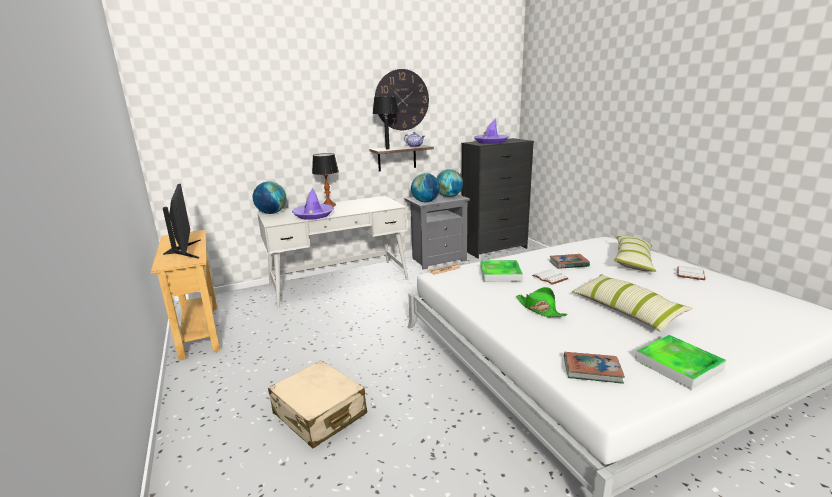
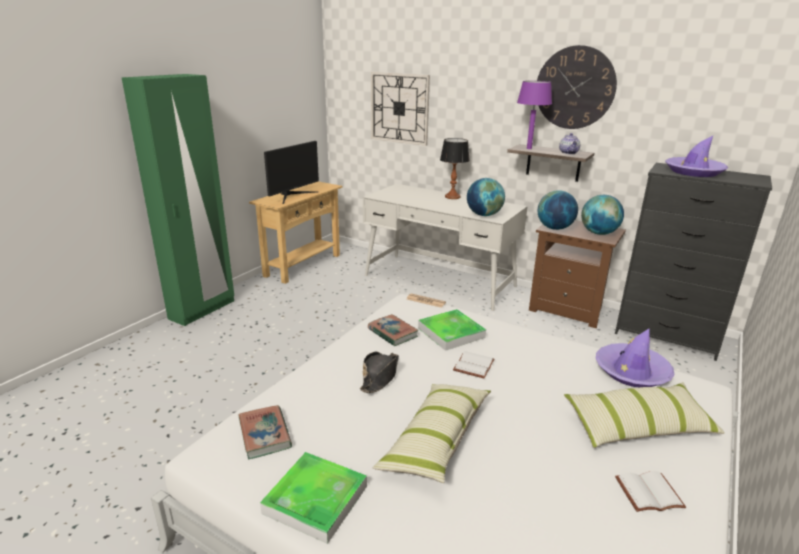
camera: 55 degrees right, 5 degrees up
globe [253,181,287,214] -> globe moved to [467,178,505,216]
beige suitcase [268,360,367,448] -> none
purple hat [292,188,334,220] -> purple hat moved to [596,329,674,387]
black table lamp [372,96,399,149] -> purple table lamp [517,81,552,149]
grey nightstand [404,194,470,270] -> brown nightstand [529,221,626,328]
green hat [516,287,568,317] -> black hat [360,352,399,393]
book [549,254,590,269] -> book moved to [368,314,419,346]
none -> green wardrobe [122,74,234,326]
none -> wall clock [371,72,430,146]

